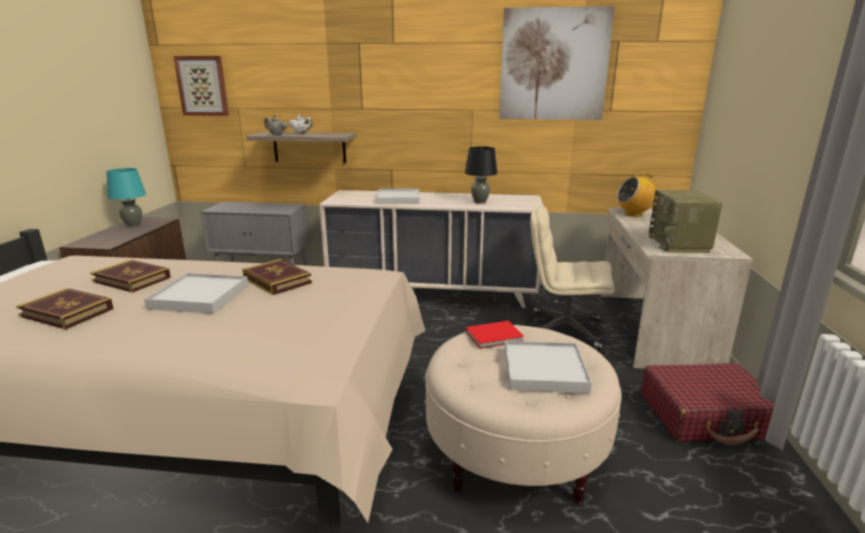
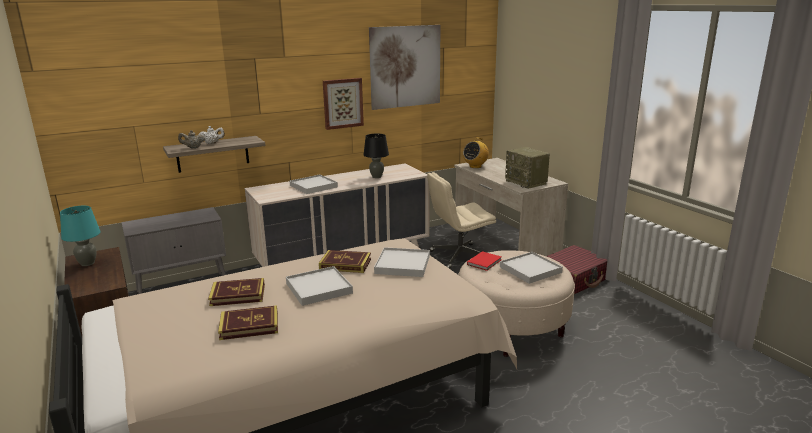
camera: 35 degrees left, 0 degrees up
picture [173,56,229,116] -> picture moved to [323,78,364,130]
none -> white tray [374,247,430,277]

